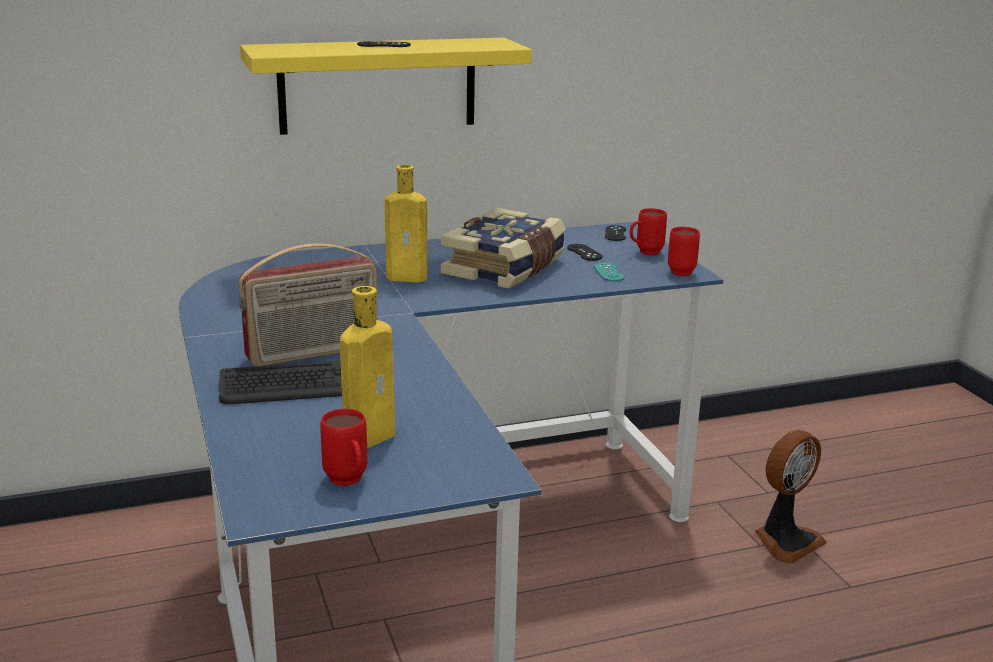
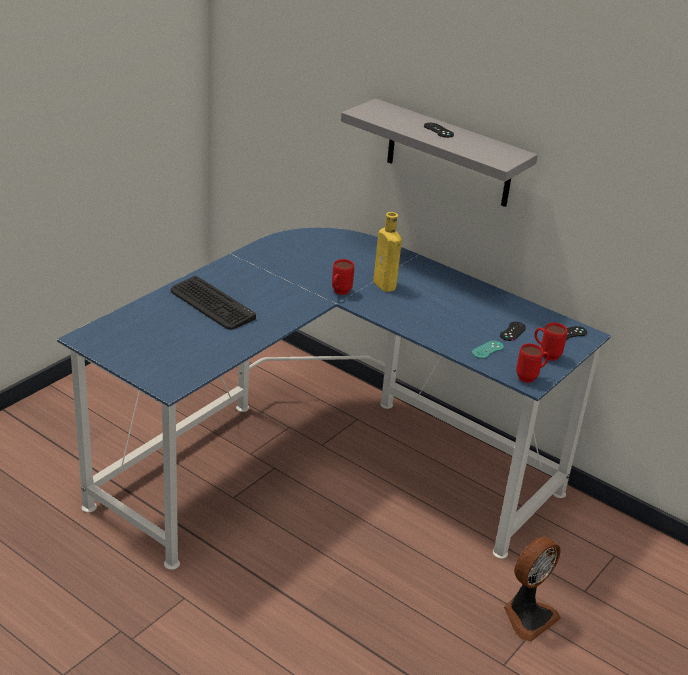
camera: 55 degrees right, 10 degrees up
radio [239,243,378,366] -> none
yellow shelf [240,38,532,135] -> grey shelf [341,98,538,207]
red mug [320,409,368,486] -> red mug moved to [332,259,354,295]
yellow bottle [340,286,395,448] -> none
book [441,208,566,288] -> none
fan [755,430,827,564] -> fan turned 60 degrees counterclockwise [504,537,561,642]

